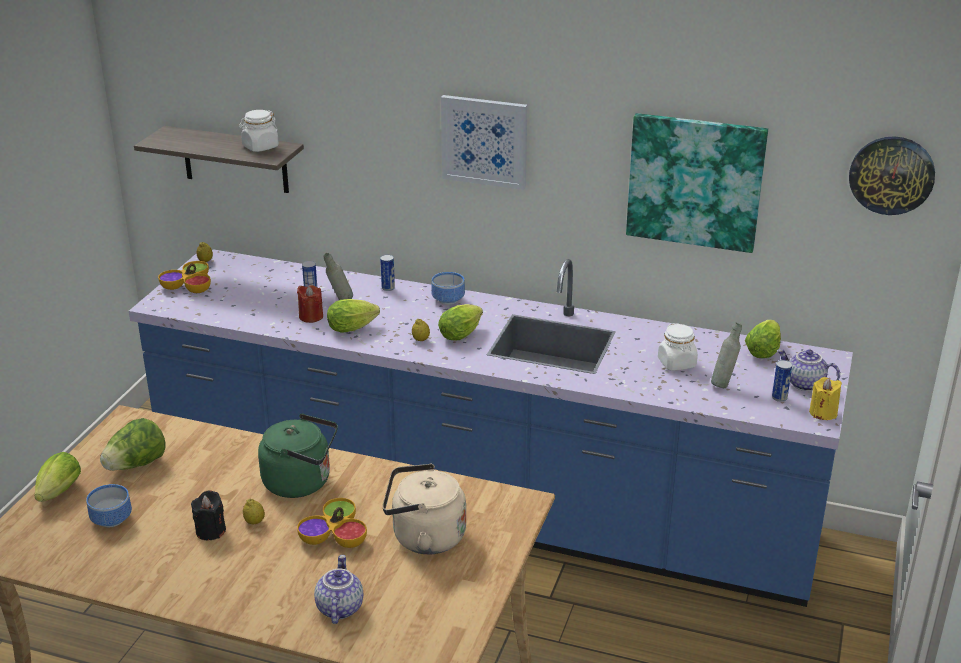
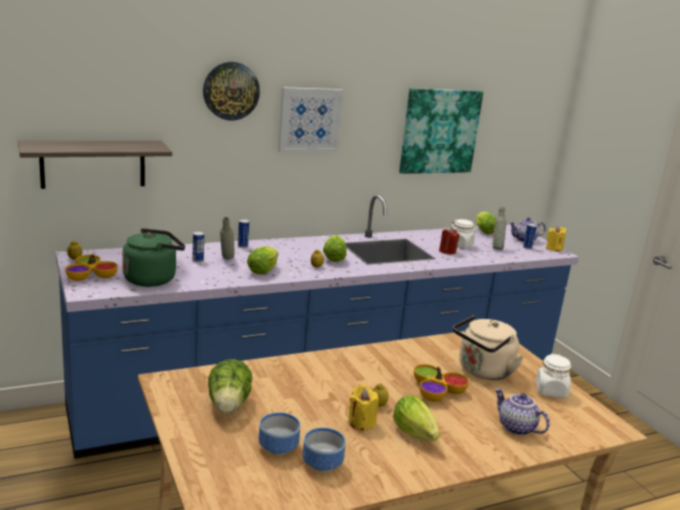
camera: 45 degrees left, 10 degrees down
lettuce [34,452,81,502] -> lettuce moved to [393,396,440,441]
black candle [191,490,226,540] -> yellow candle [349,385,379,430]
white jar [239,110,279,152] -> white jar moved to [536,354,571,398]
green kettle [258,414,338,498] -> green kettle moved to [122,228,185,287]
red candle [297,285,323,323] -> red candle moved to [439,228,459,254]
bowl [431,272,465,305] -> bowl moved to [302,428,345,472]
wall clock [849,136,935,215] -> wall clock moved to [203,62,260,120]

